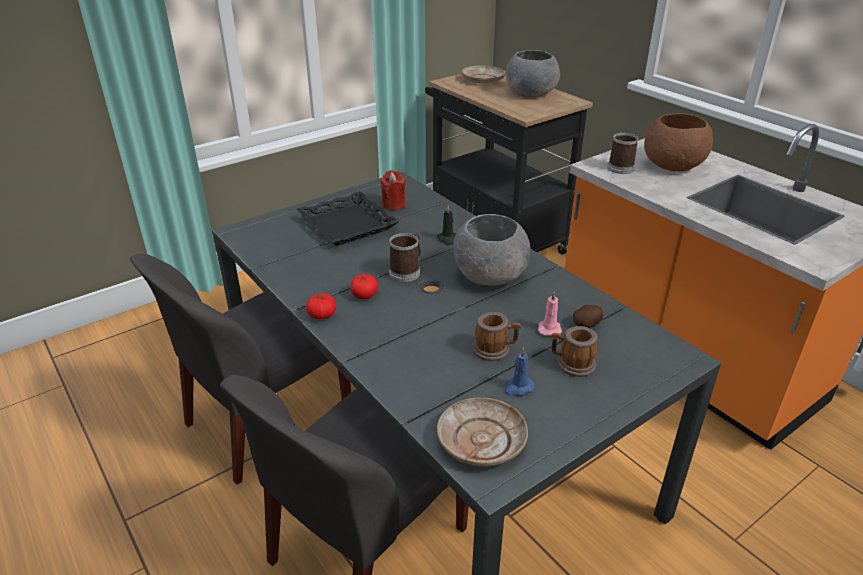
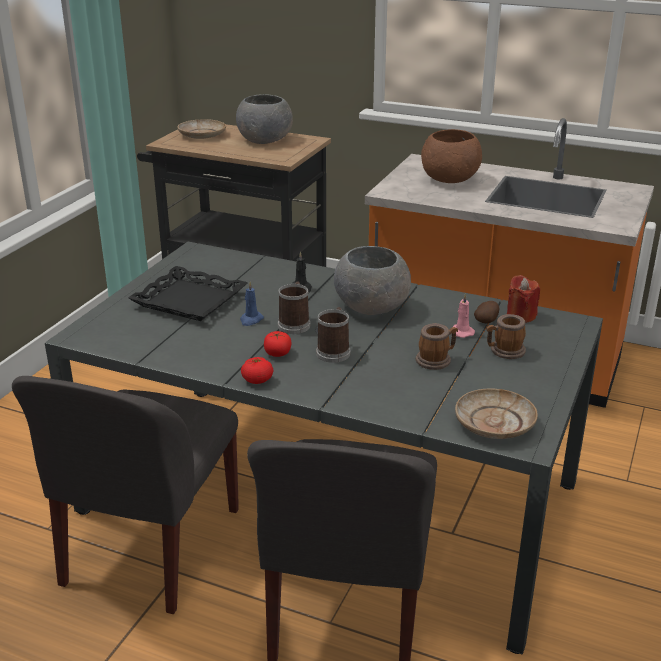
camera: 30 degrees left, 5 degrees down
red candle [380,170,406,210] -> red candle moved to [507,275,540,323]
blue candle [504,347,534,396] -> blue candle moved to [240,282,264,326]
mug [607,133,639,174] -> mug moved to [316,307,350,363]

